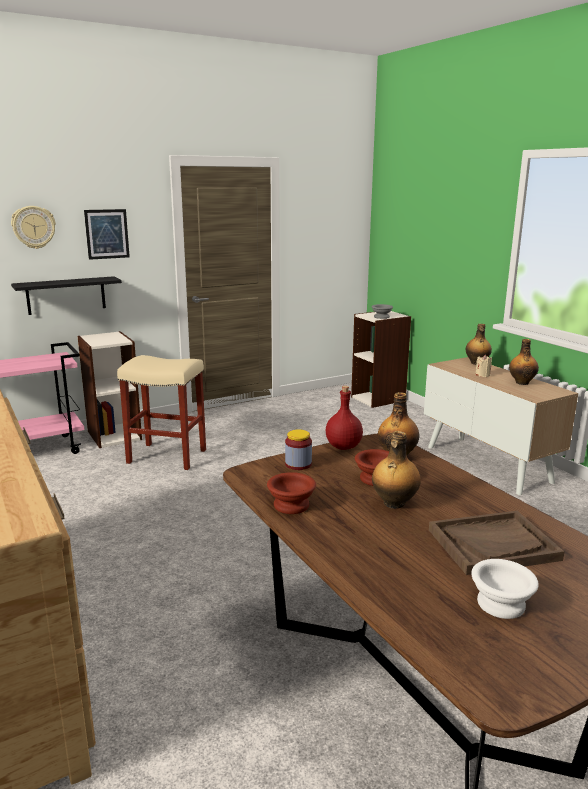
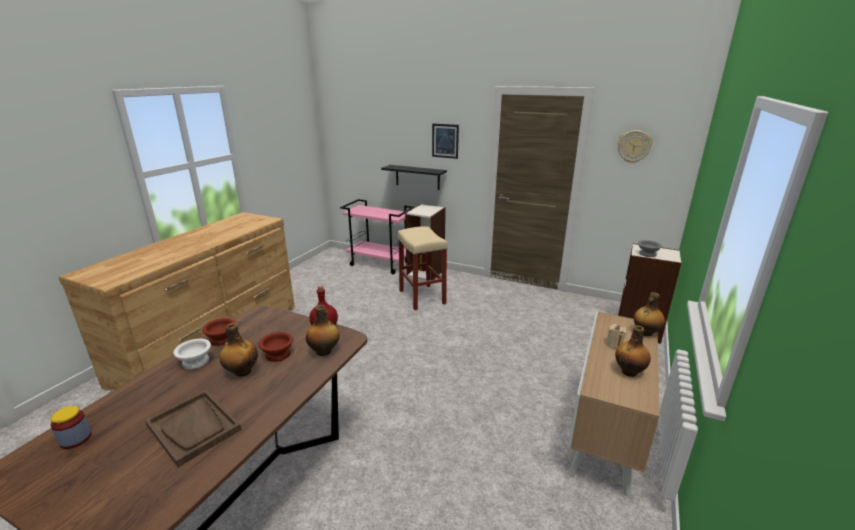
camera: 55 degrees right, 5 degrees up
wall clock [11,206,56,249] -> wall clock moved to [617,130,653,163]
jar [285,429,312,470] -> jar moved to [51,406,92,449]
white bowl [471,559,539,619] -> white bowl moved to [173,339,211,369]

